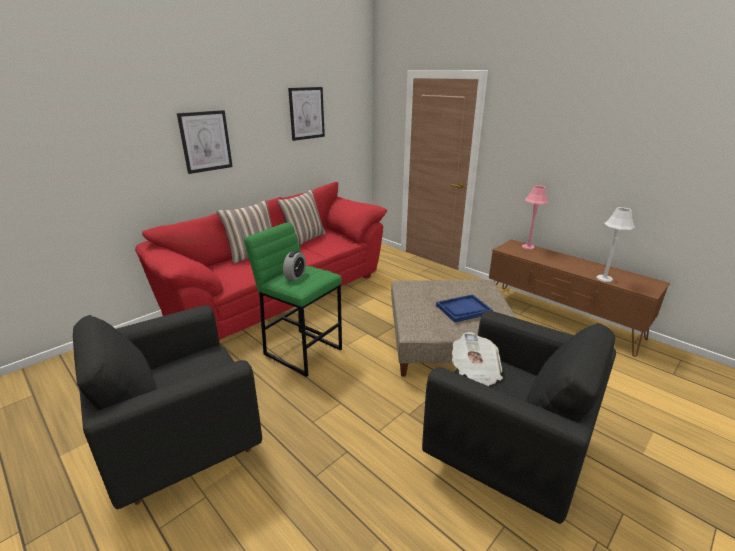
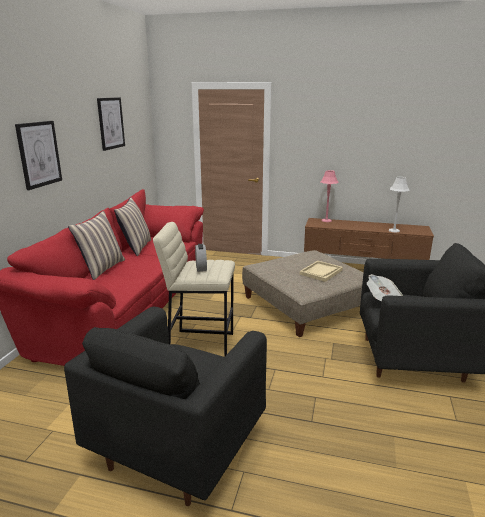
camera: 30 degrees left, 5 degrees down
green stool [244,222,342,377] -> beige stool [153,222,235,357]
blue tray [436,294,493,323] -> beige tray [300,261,343,282]

